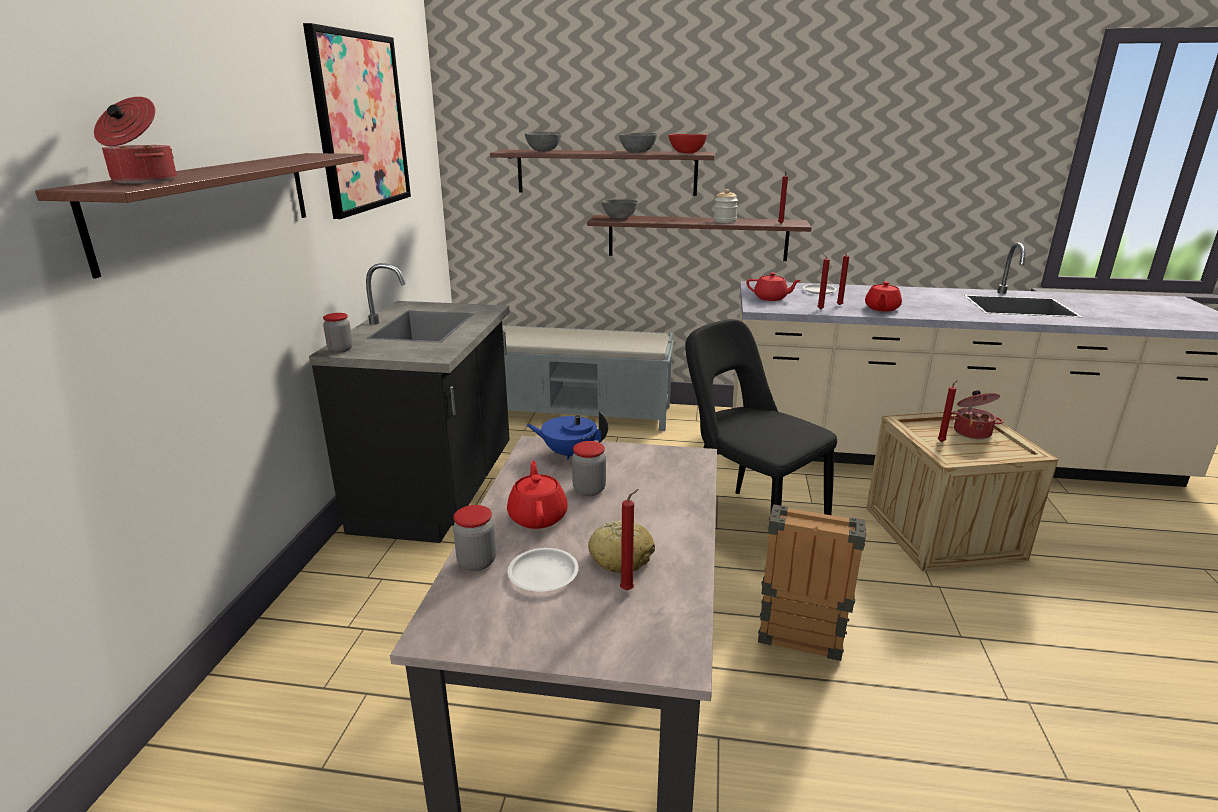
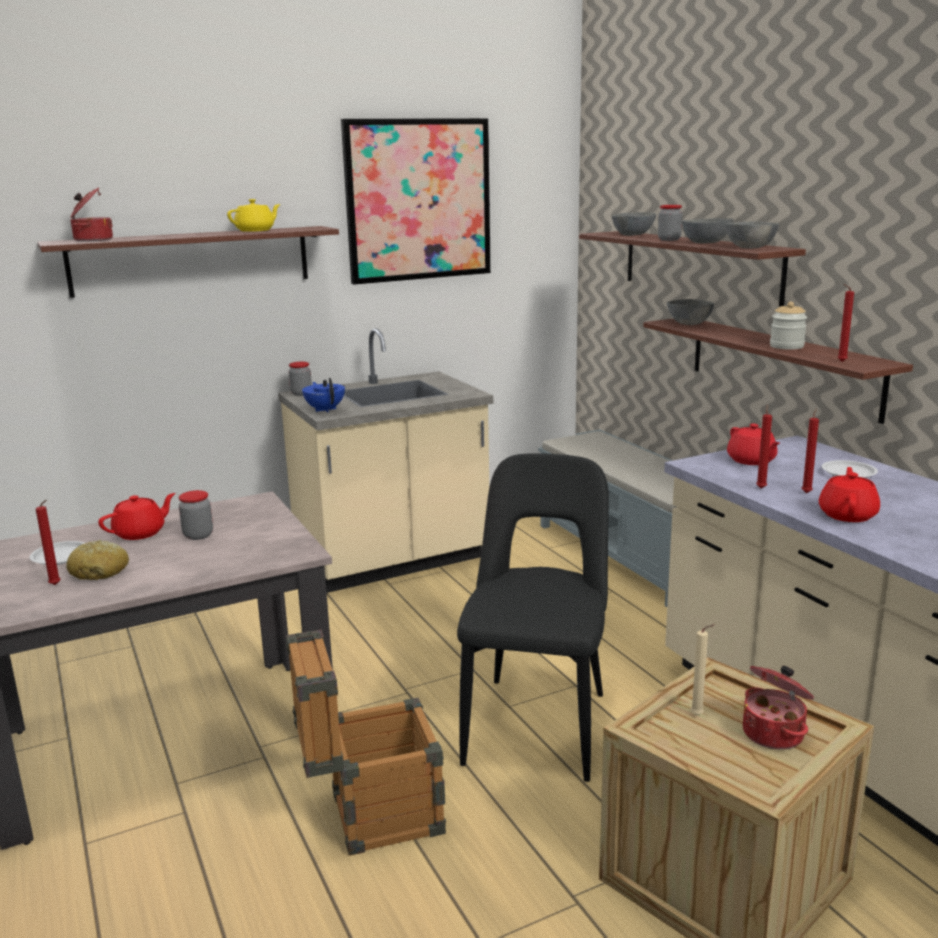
camera: 55 degrees right, 5 degrees down
black counter [309,263,510,543] -> beige counter [278,328,493,593]
jar [453,505,496,571] -> jar moved to [658,205,683,241]
blue teapot [527,411,608,460] -> blue teapot moved to [302,378,345,412]
red bowl [669,134,707,153] -> grey bowl [725,221,779,249]
red teapot [865,281,902,311] -> red teapot turned 120 degrees clockwise [819,467,880,522]
red candle [938,380,958,442] -> beige candle [691,624,715,715]
none -> yellow teapot [227,199,281,232]

